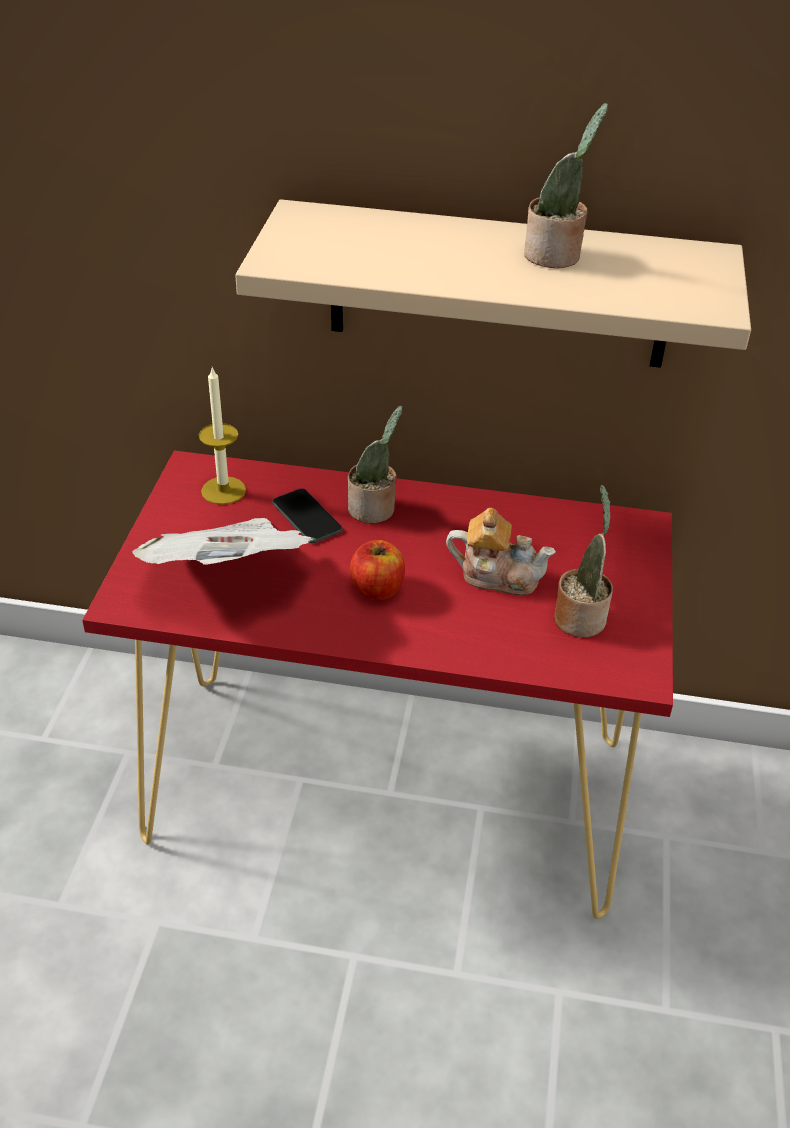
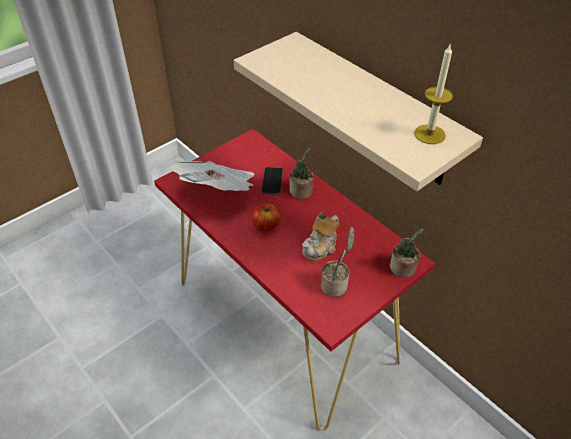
camera: 40 degrees right, 5 degrees up
candle [199,367,246,505] -> candle moved to [414,45,453,144]
teapot [446,508,556,595] -> teapot turned 75 degrees clockwise [302,212,339,261]
potted plant [524,103,608,268] -> potted plant moved to [390,228,424,278]

